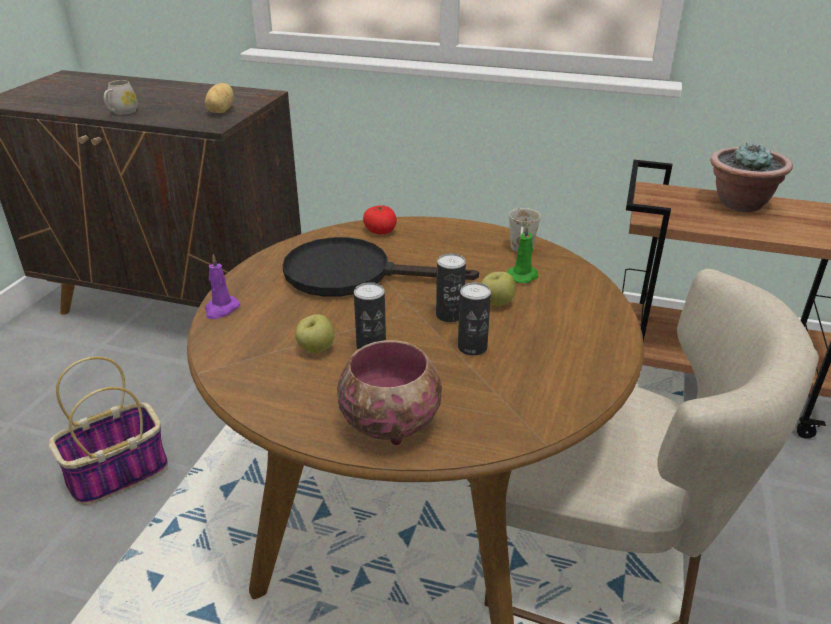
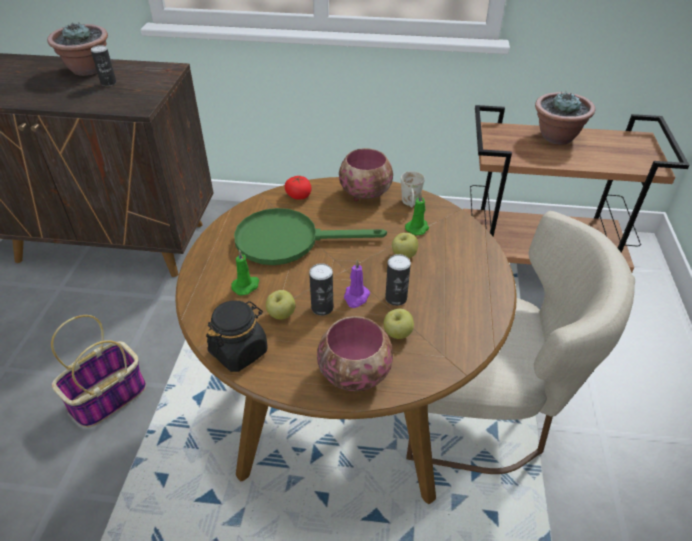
camera: 10 degrees left, 10 degrees up
white mug [104,80,138,115] -> none
potato [205,83,234,113] -> none
purple candle [205,254,240,319] -> purple candle moved to [344,260,370,308]
black frying pan [282,237,479,297] -> green frying pan [234,208,387,265]
can [436,253,466,323] -> can moved to [91,45,117,86]
none -> potted plant [47,23,108,76]
none -> black jar [206,301,268,372]
none -> green candle [231,250,259,295]
none -> bowl [339,148,393,201]
none -> apple [383,309,414,339]

